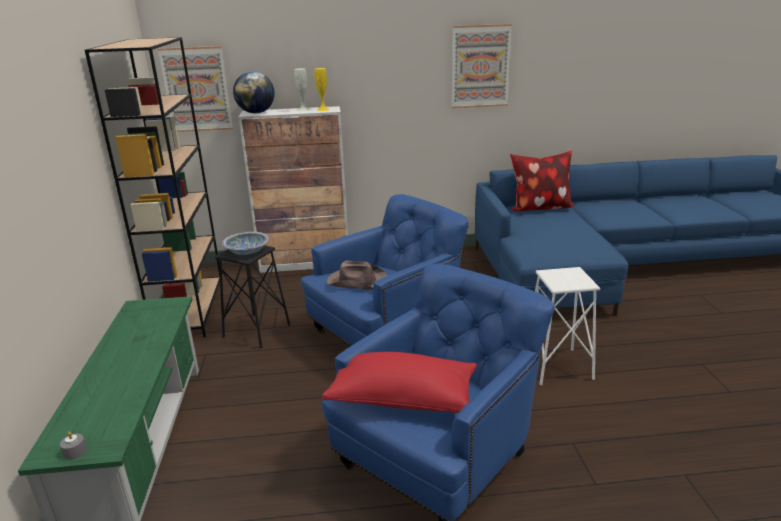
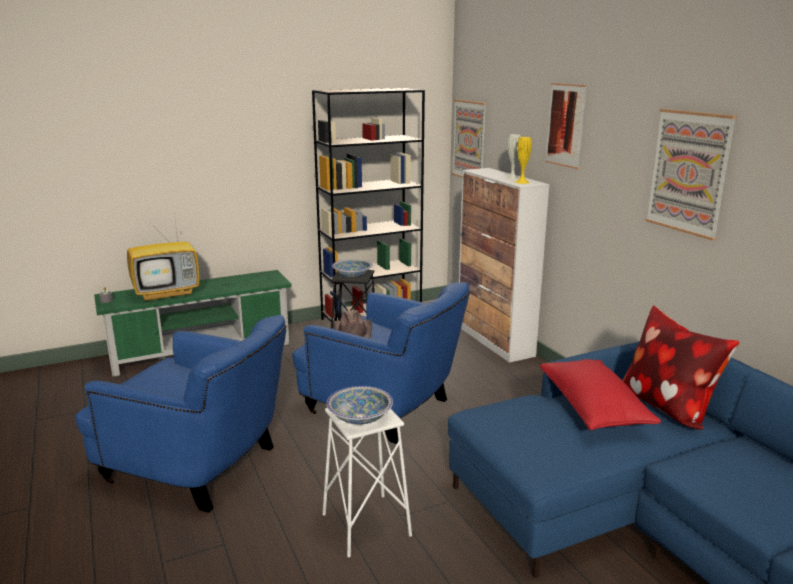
camera: 70 degrees right, 5 degrees down
globe [233,71,275,113] -> none
red pillow [322,352,477,413] -> red pillow moved to [540,359,661,430]
none -> television [127,213,200,302]
none -> bowl [327,386,393,424]
none -> picture [545,83,587,169]

